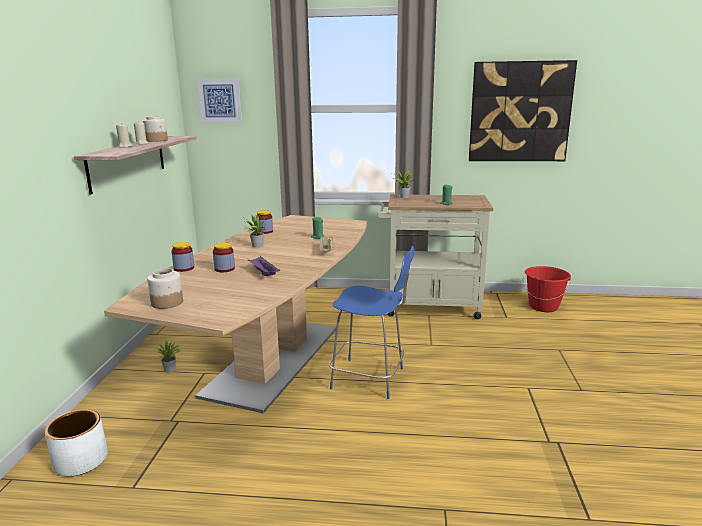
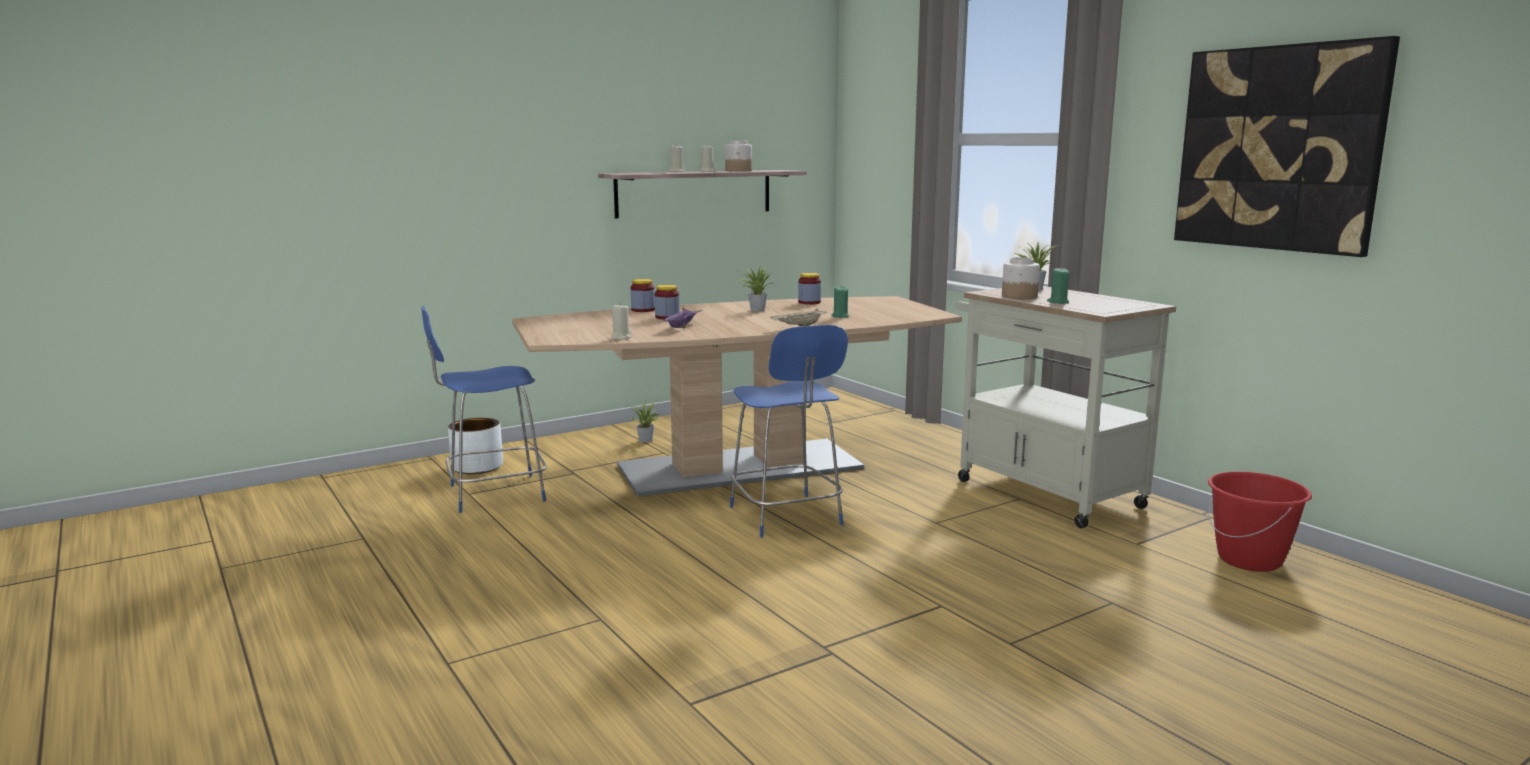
camera: 50 degrees right, 5 degrees down
jar [147,268,183,309] -> jar moved to [1002,257,1040,299]
picture [196,78,242,123] -> none
none -> blue chair [421,306,547,513]
none -> beige candle [611,303,632,340]

